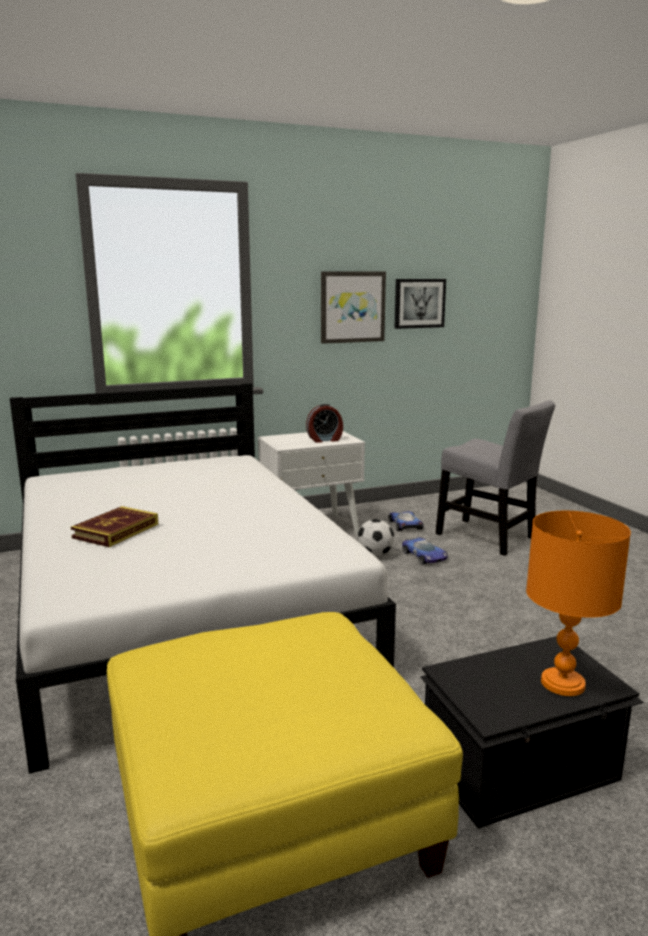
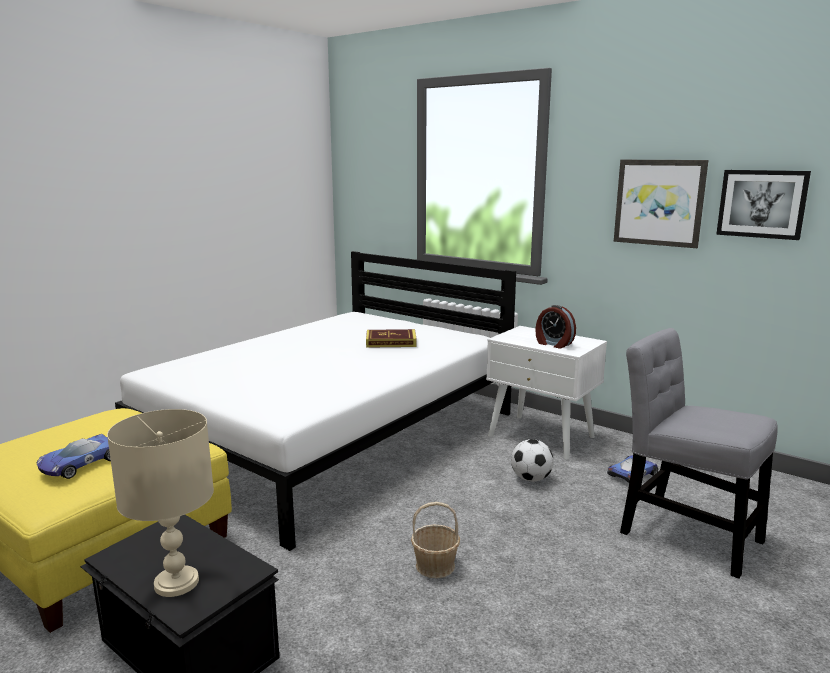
camera: 60 degrees right, 0 degrees up
book [71,506,158,547] -> book moved to [366,329,417,348]
toy car [402,537,448,565] -> toy car moved to [36,434,111,479]
grey chair [435,400,555,556] -> grey chair turned 120 degrees clockwise [620,328,778,579]
orange table lamp [526,511,631,696] -> beige table lamp [107,409,214,597]
none -> basket [411,502,460,578]

